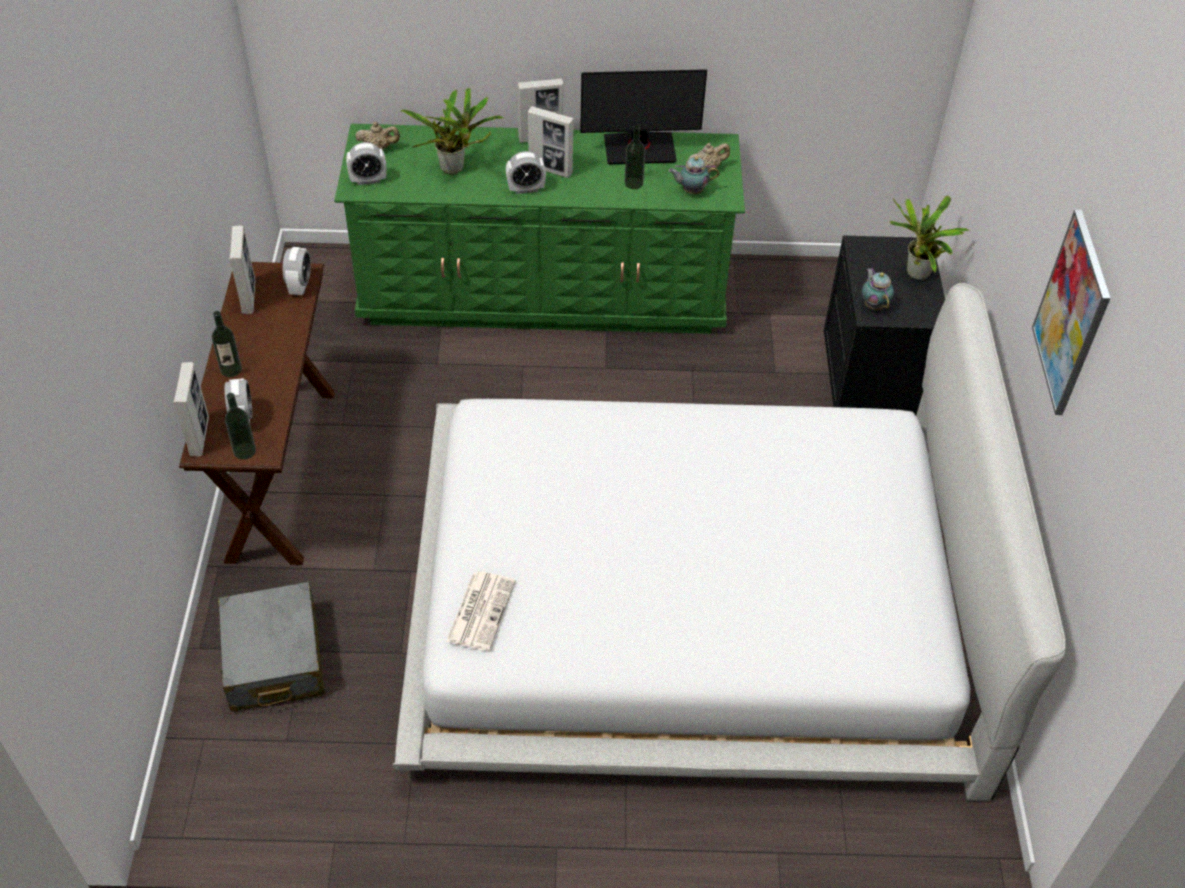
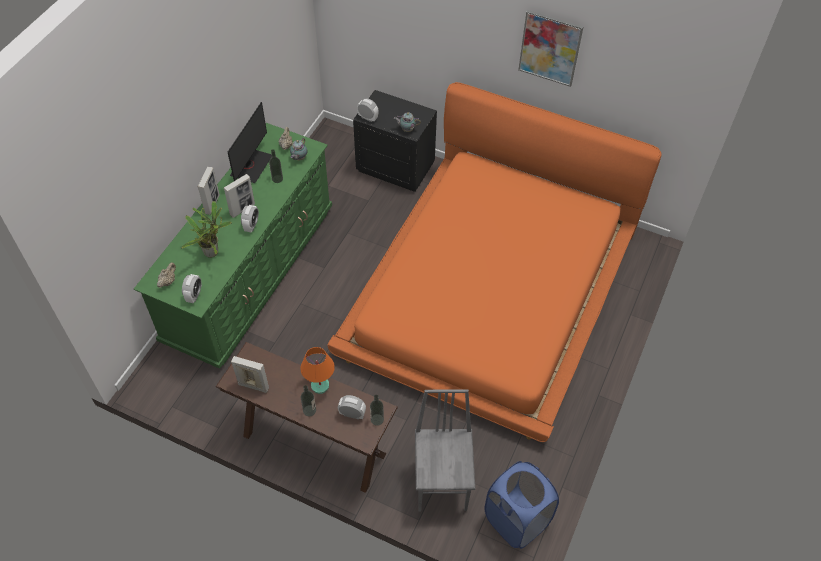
camera: 65 degrees left, 5 degrees up
picture frame [173,362,209,457] -> none
grey suitcase [218,582,325,711] -> grey chair [415,389,475,511]
alarm clock [283,247,311,295] -> alarm clock moved to [357,99,378,122]
white bed [393,283,1066,801] -> orange bed [327,82,662,442]
newspaper [446,571,516,651] -> none
potted plant [890,196,970,280] -> none
none -> orange table lamp [300,347,335,394]
none -> blue laundry basket [485,461,559,549]

